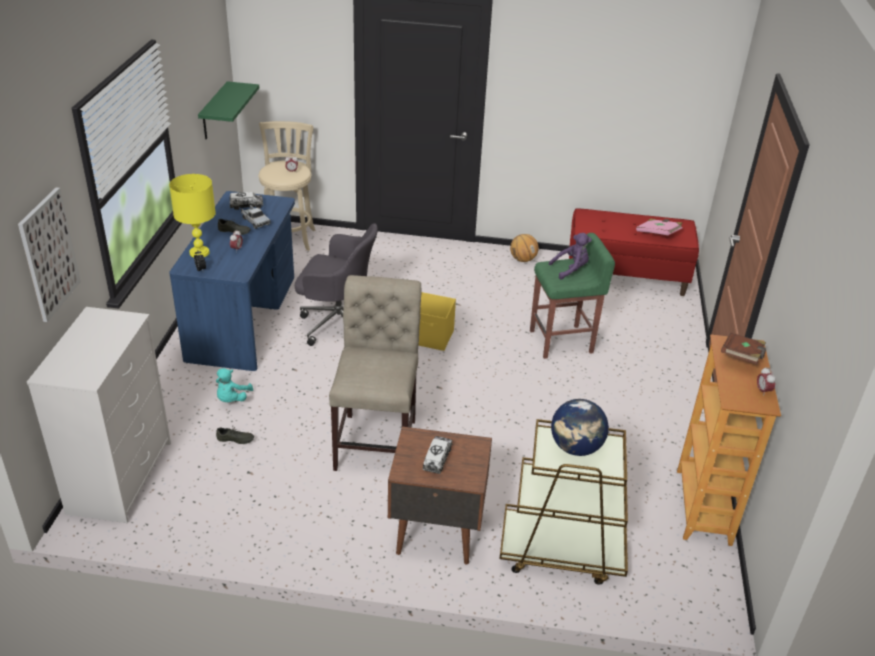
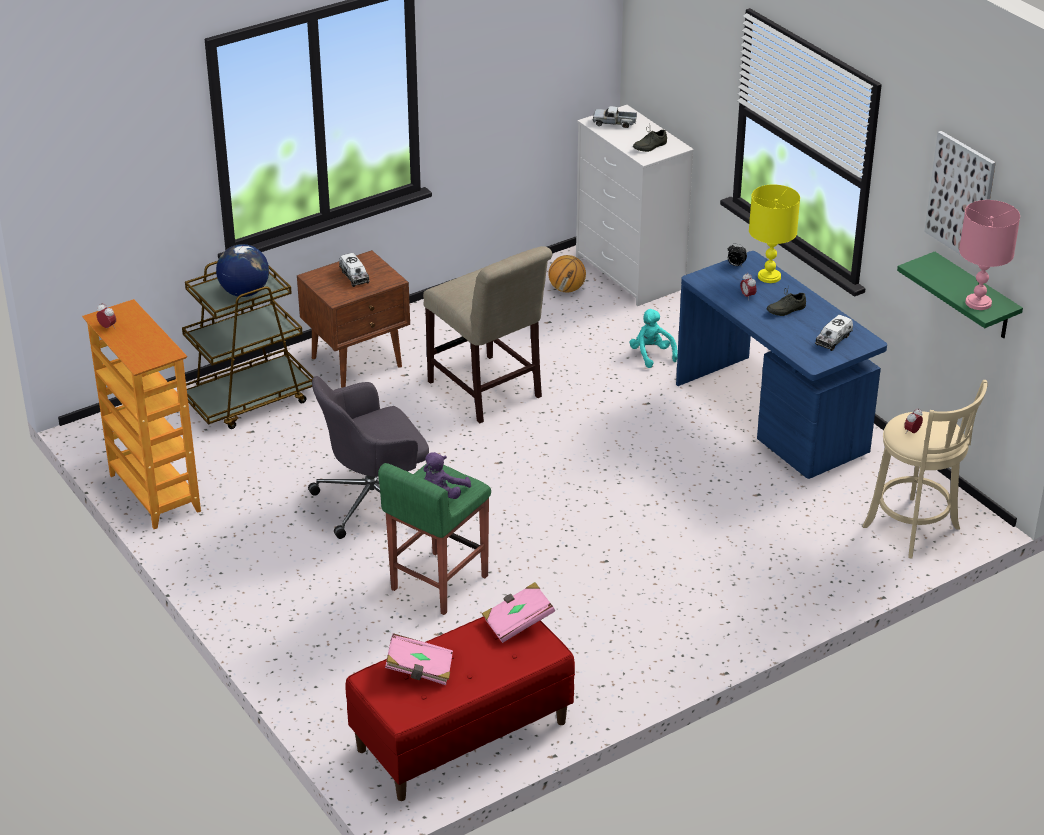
camera: 140 degrees right, 0 degrees up
picture [18,188,81,322] -> picture moved to [924,131,996,255]
grey shoe [216,427,254,444] -> grey shoe moved to [633,127,667,152]
toy truck [241,205,271,229] -> toy truck moved to [593,106,637,128]
grey office chair [295,223,378,346] -> grey office chair moved to [308,376,429,539]
yellow storage box [418,292,456,351] -> none
basketball [510,234,539,262] -> basketball moved to [548,255,586,292]
brown book [721,333,766,364] -> none
none -> pink book [482,582,555,643]
none -> pink table lamp [959,200,1020,310]

